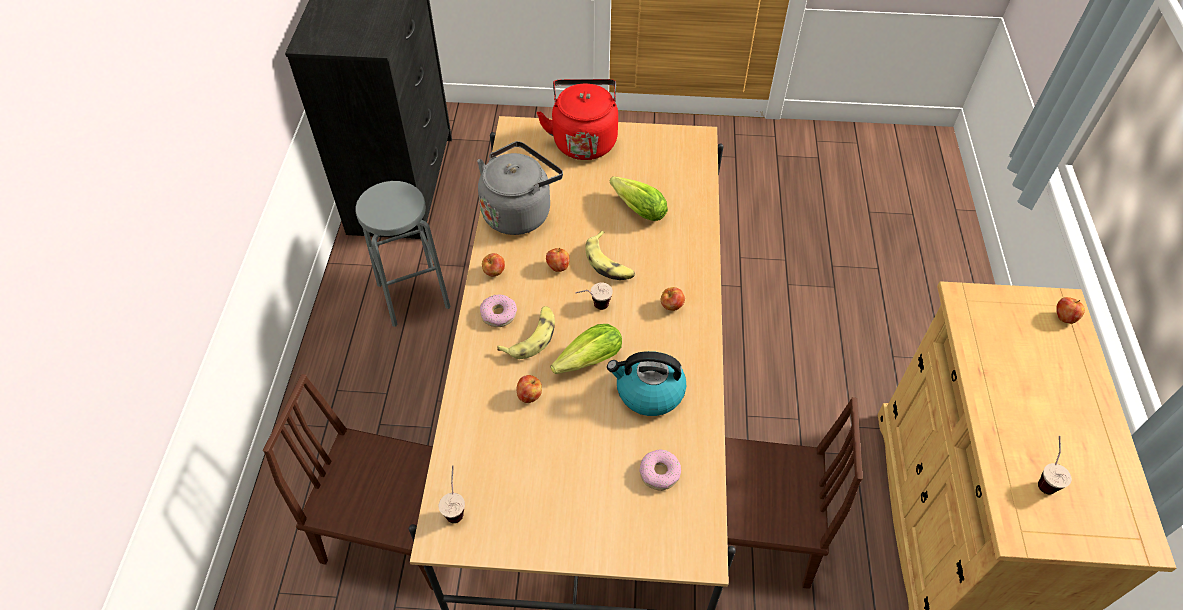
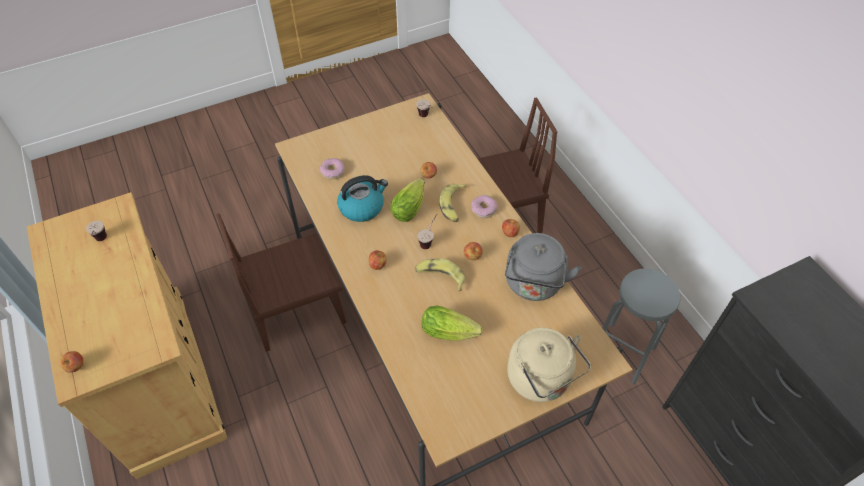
camera: 150 degrees right, 0 degrees up
red kettle [537,79,618,160] -> beige kettle [507,328,591,402]

